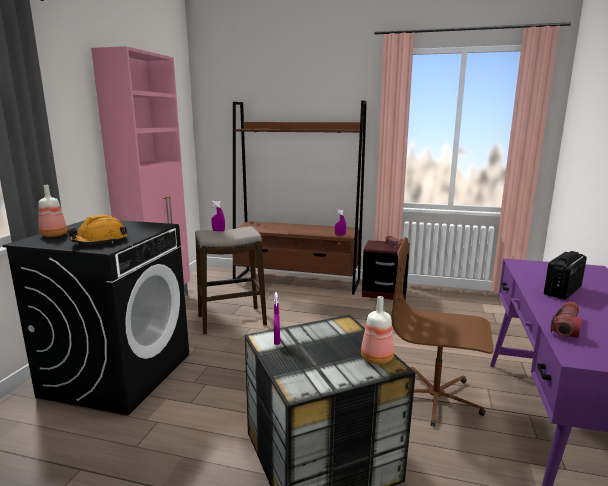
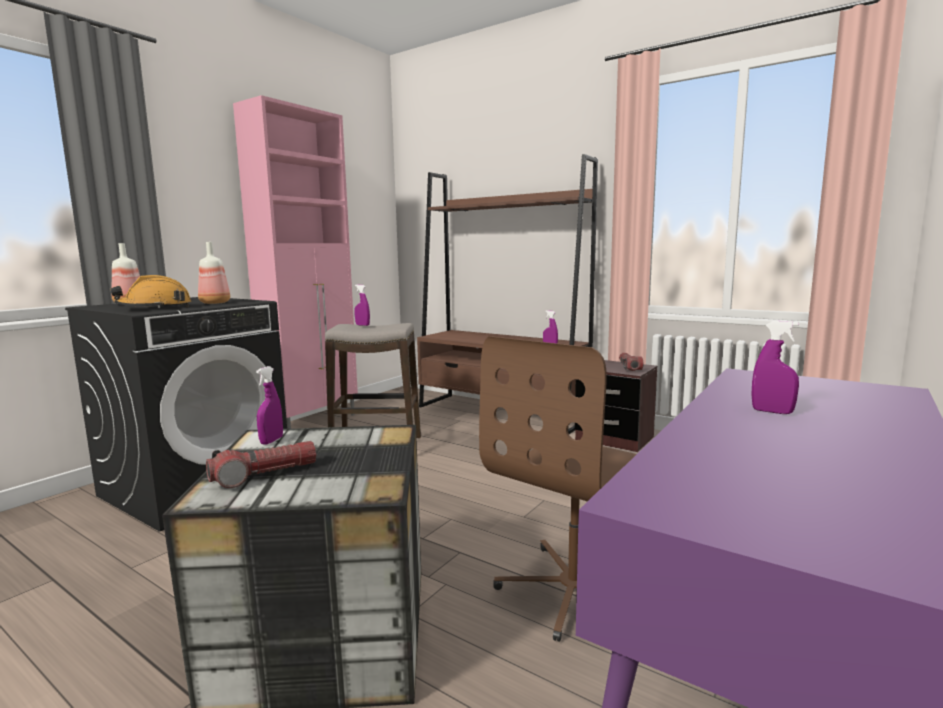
camera: 20 degrees right, 5 degrees down
bottle [361,296,394,364] -> bottle moved to [198,242,230,304]
brown office chair [391,237,494,427] -> brown office chair turned 90 degrees counterclockwise [479,336,637,642]
radio [544,251,587,300] -> purple spray bottle [752,321,799,414]
flashlight [550,302,582,338] -> flashlight moved to [206,441,316,488]

